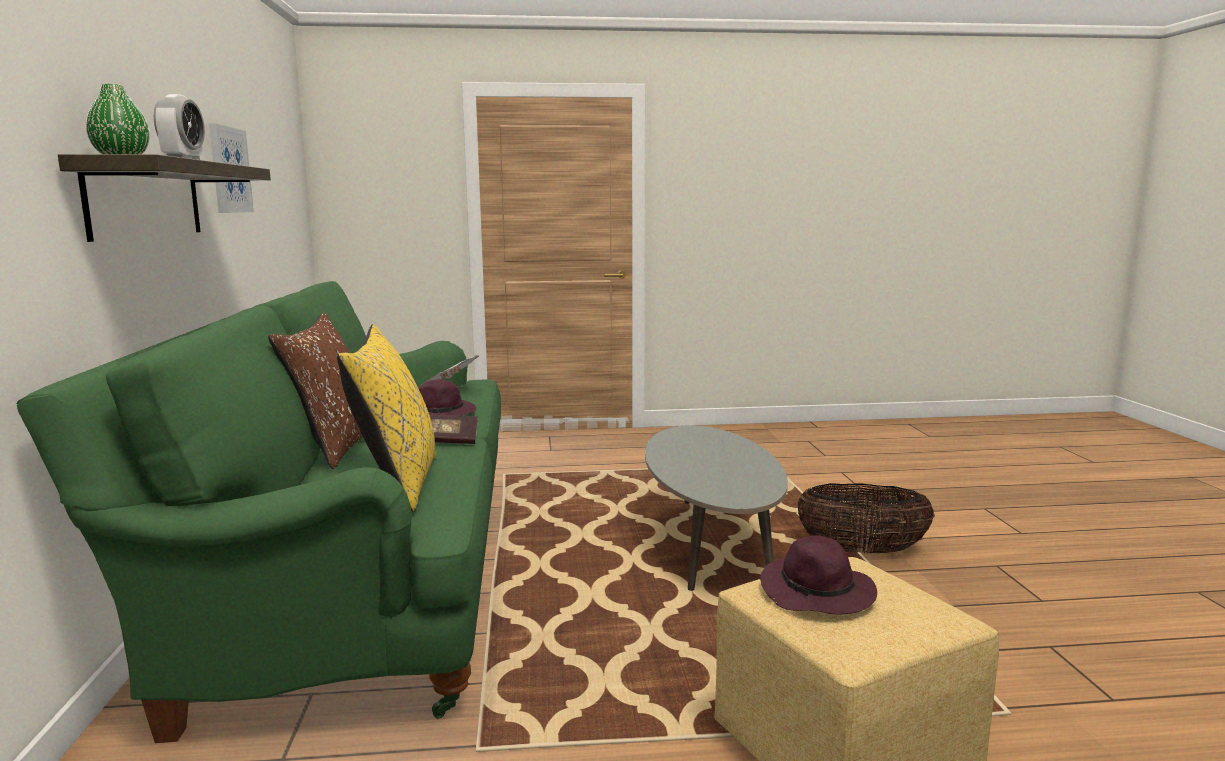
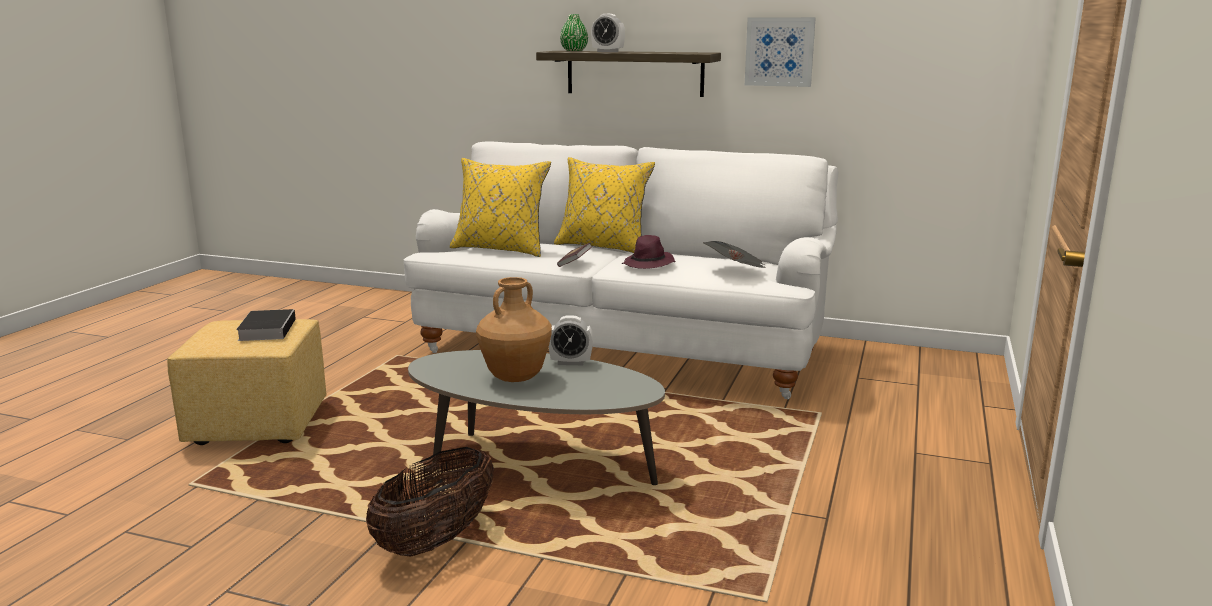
camera: 115 degrees right, 5 degrees up
green sofa [16,281,501,743] -> white sofa [404,141,839,399]
brown pillow [268,312,363,469] -> yellow pillow [554,157,655,253]
purple hat [760,536,877,615] -> book [236,309,296,341]
none -> brown vase [476,277,552,382]
none -> alarm clock [549,315,593,365]

